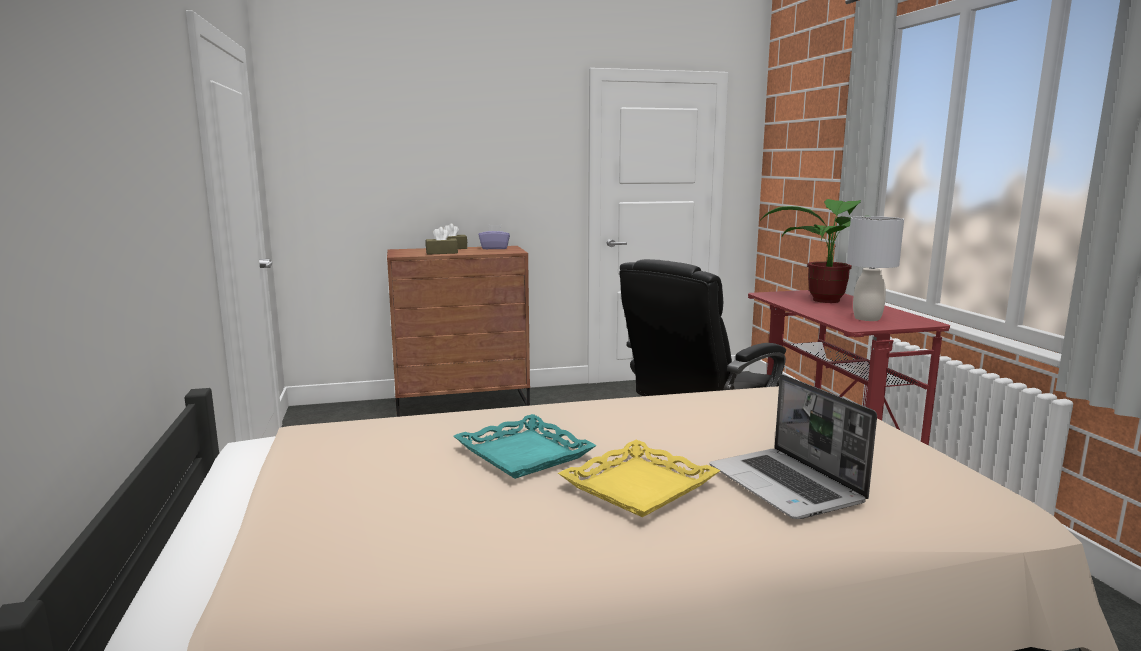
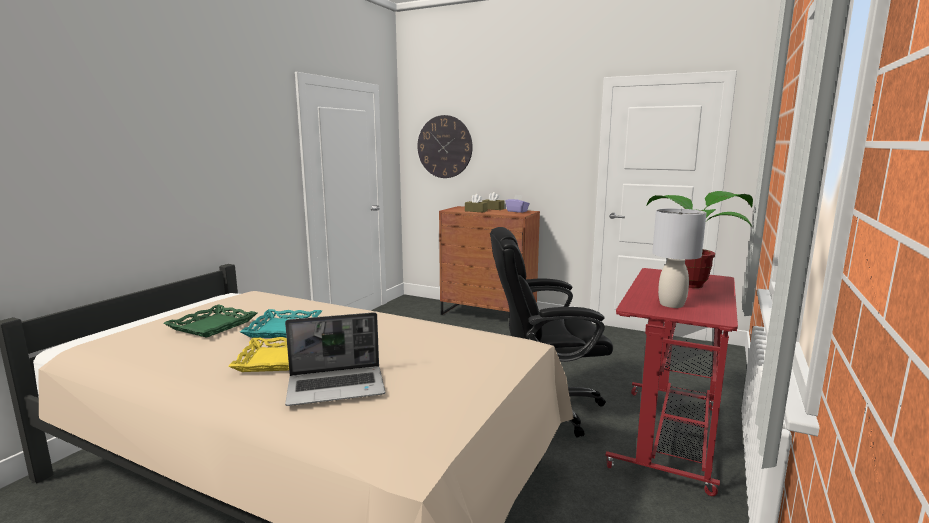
camera: 40 degrees right, 0 degrees up
laptop [709,374,877,519] -> laptop turned 120 degrees counterclockwise [285,312,386,406]
none -> green tray [163,304,257,338]
none -> wall clock [418,115,473,178]

